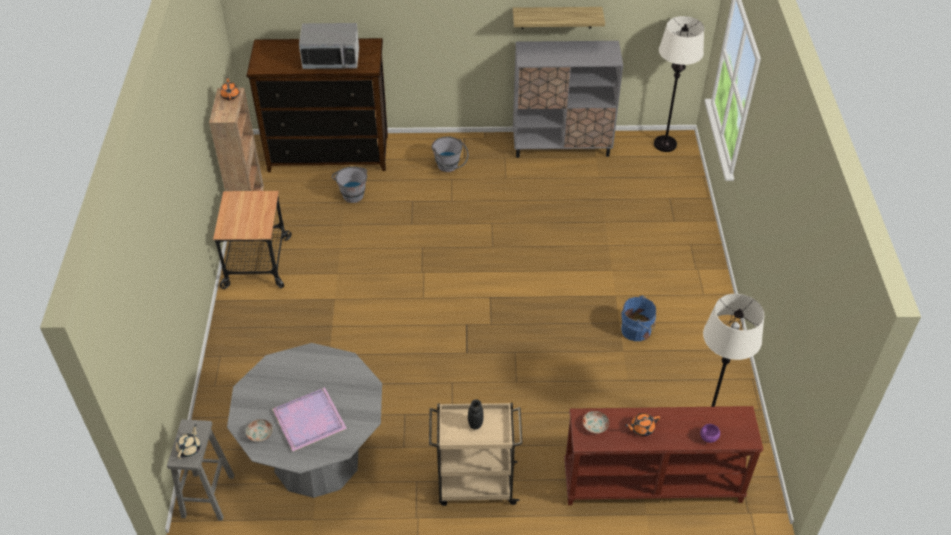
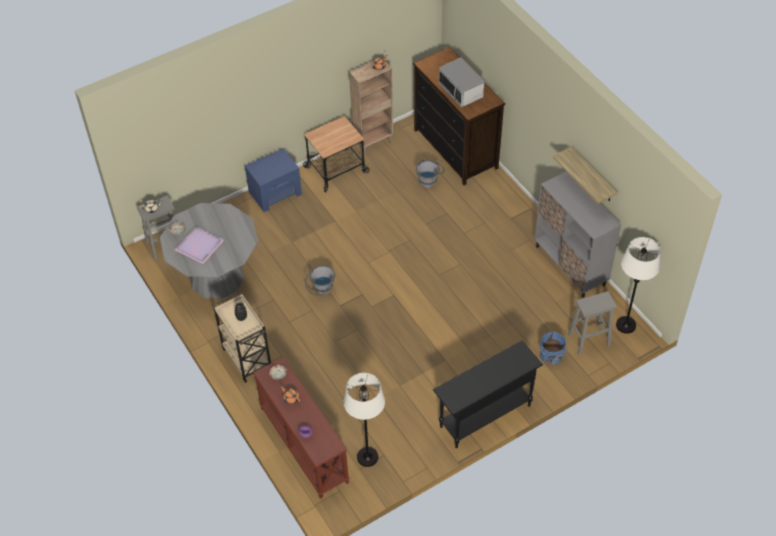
camera: 60 degrees right, 5 degrees up
grey bucket [432,136,469,172] -> grey bucket moved to [305,265,335,296]
blue bucket [621,295,656,341] -> blue bucket moved to [540,332,568,365]
none -> blue nightstand [245,148,302,212]
none -> black console table [433,340,543,448]
none -> grey stool [568,291,617,355]

